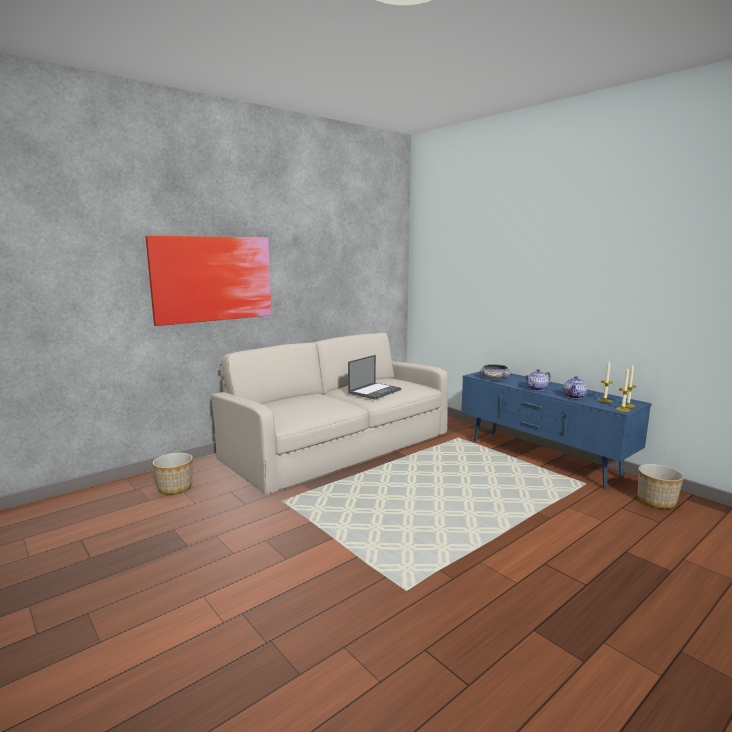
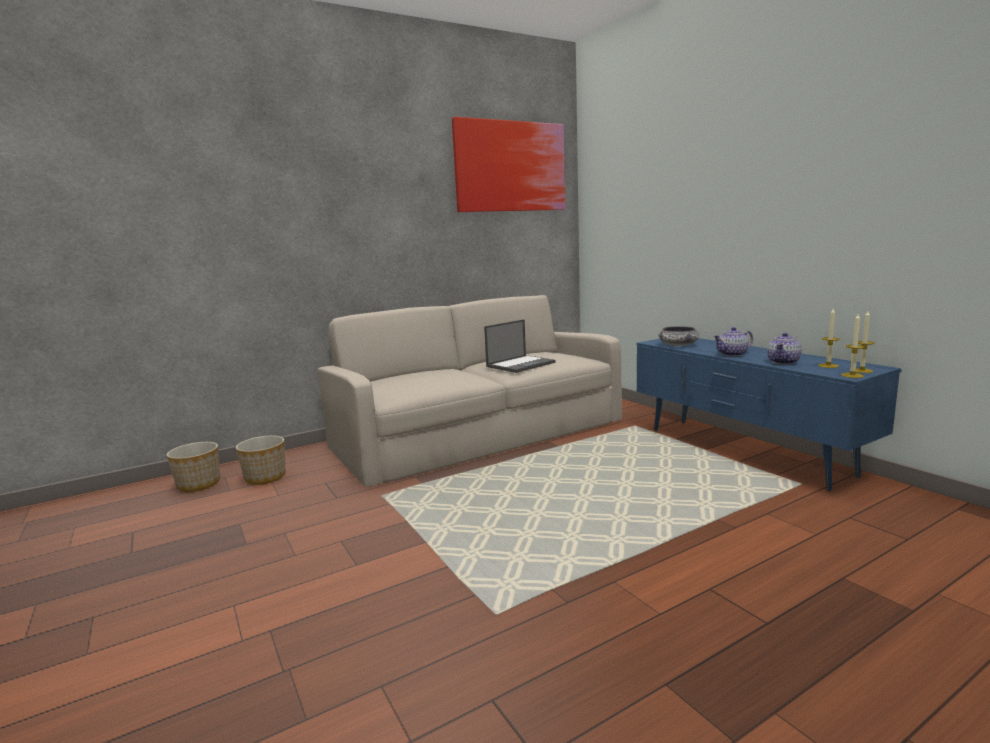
camera: 10 degrees right, 0 degrees up
picture [146,236,272,326] -> picture moved to [452,117,566,212]
planter [638,464,684,509] -> planter moved to [167,442,220,492]

